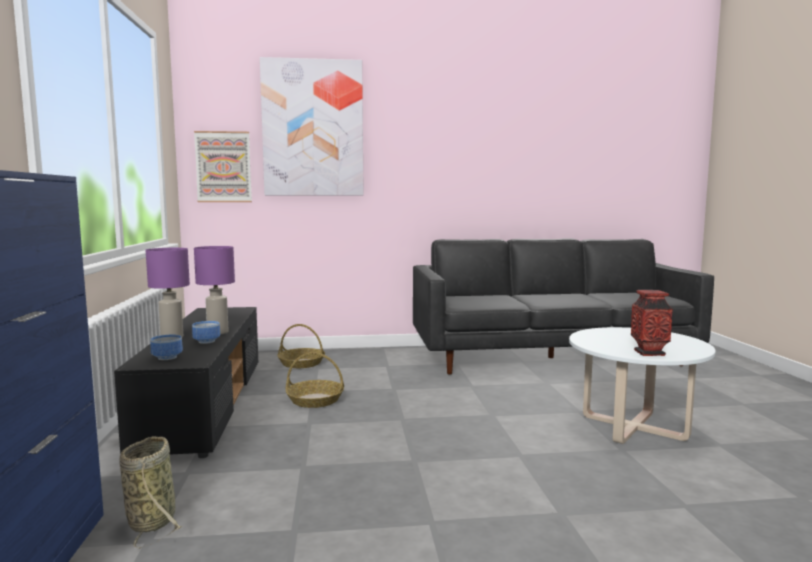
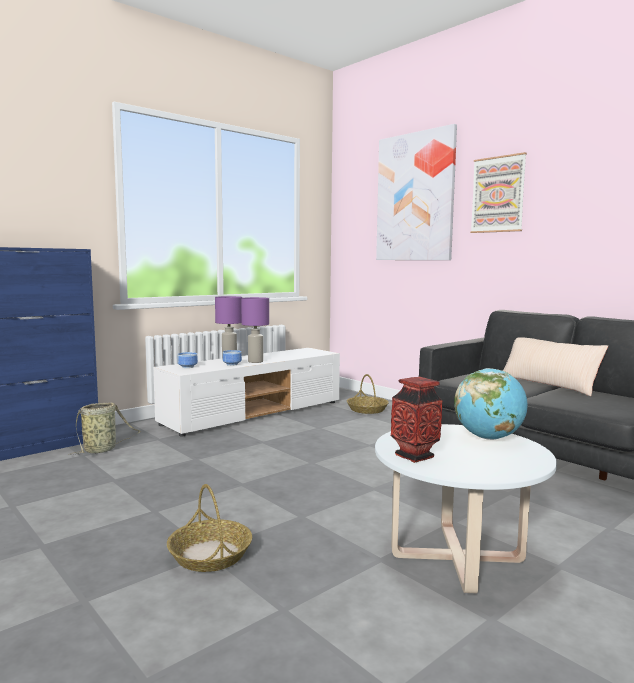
camera: 55 degrees right, 0 degrees up
black tv stand [114,307,258,458] -> white tv stand [153,348,340,437]
picture [194,131,252,202] -> picture moved to [470,152,527,233]
basket [286,352,344,408] -> basket moved to [167,484,252,572]
none -> globe [454,368,528,440]
none -> beige pillow [503,337,608,396]

